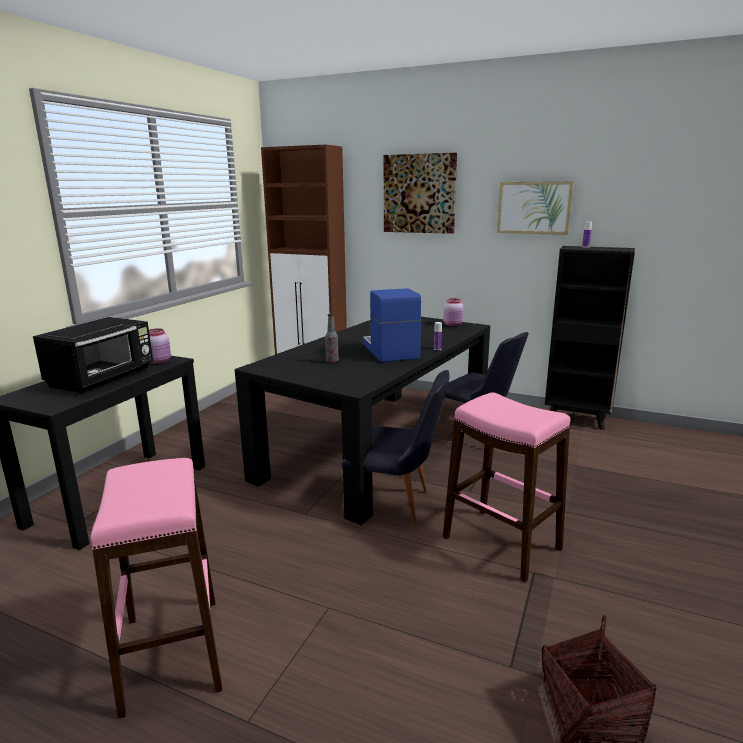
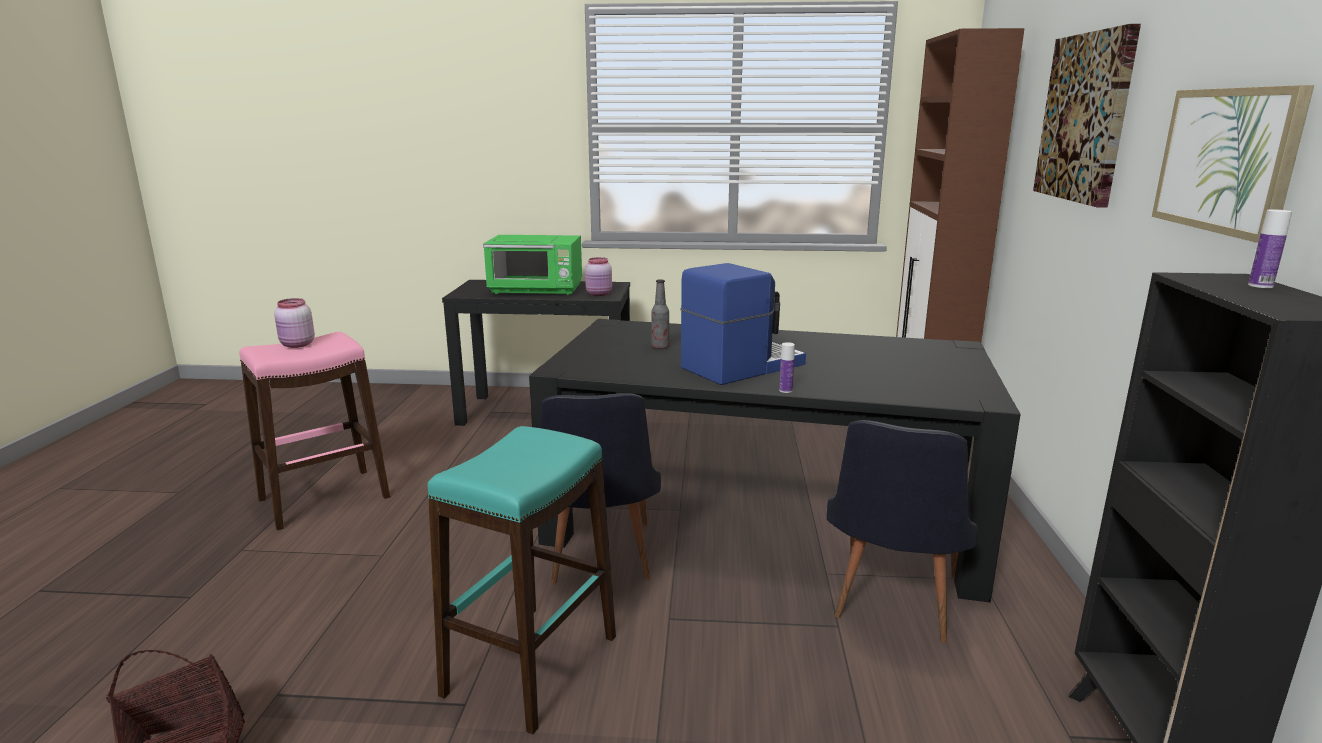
camera: 70 degrees right, 0 degrees up
black microwave [33,317,153,394] -> green microwave [483,235,582,295]
pink jar [443,298,463,326] -> pink jar moved to [274,298,315,348]
pink stool [443,392,570,582] -> turquoise stool [428,426,616,734]

